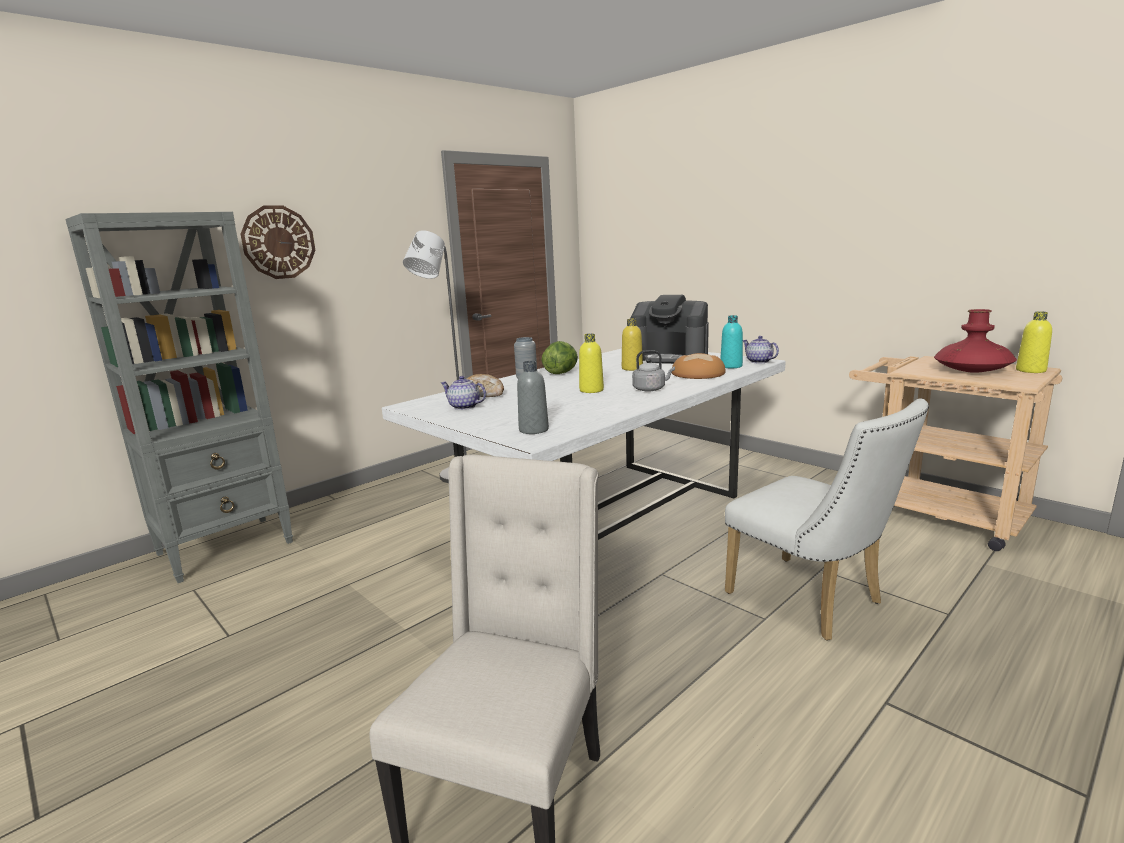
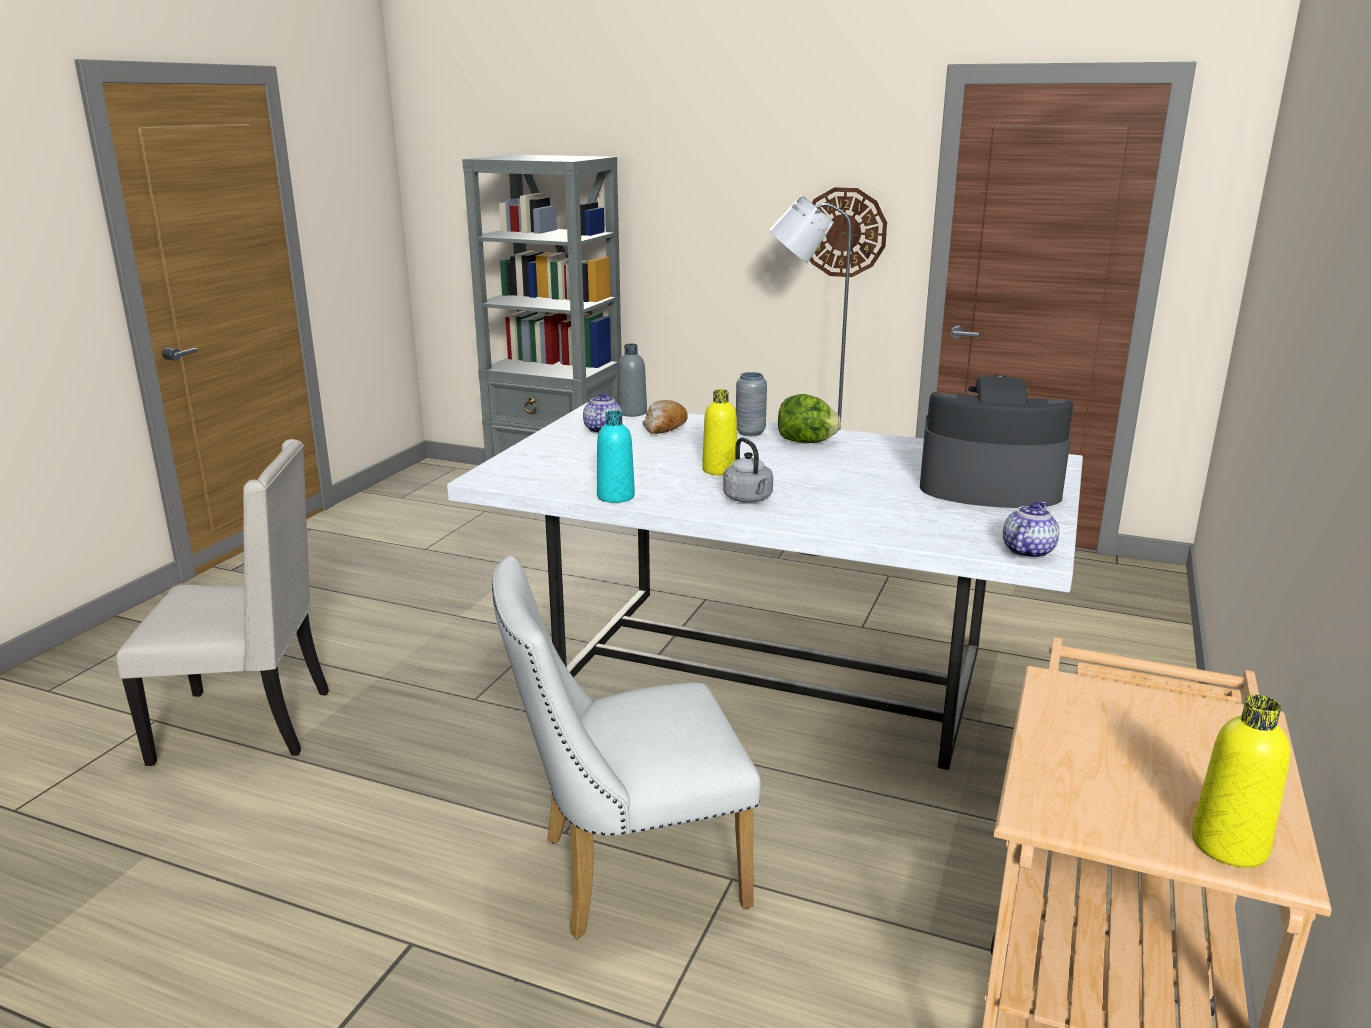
camera: 65 degrees right, 5 degrees up
wall clock [241,205,315,279] -> wall clock moved to [810,187,887,277]
grey bottle [517,361,549,434] -> grey bottle moved to [617,344,647,417]
yellow bottle [622,319,643,371] -> none
coffee machine [630,295,709,364] -> coffee machine turned 105 degrees clockwise [920,375,1073,508]
bread [671,353,726,379] -> none
turquoise bottle [720,315,743,368] -> turquoise bottle moved to [597,411,635,503]
white chair [725,399,929,641] -> white chair turned 45 degrees clockwise [492,556,761,939]
red vase [934,309,1017,373] -> none

